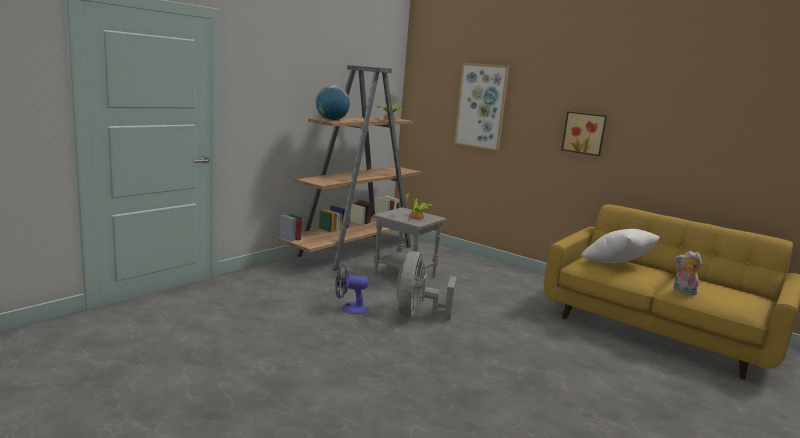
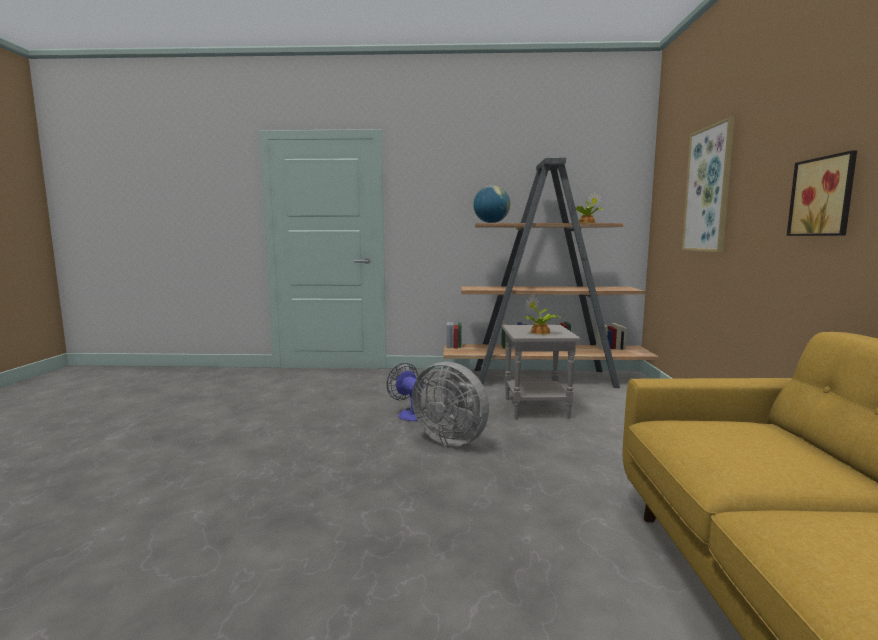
camera: 55 degrees right, 5 degrees down
grey fan [396,251,457,320] -> grey fan turned 120 degrees counterclockwise [412,362,489,446]
white pillow [581,229,660,263] -> none
plush toy [673,251,702,295] -> none

